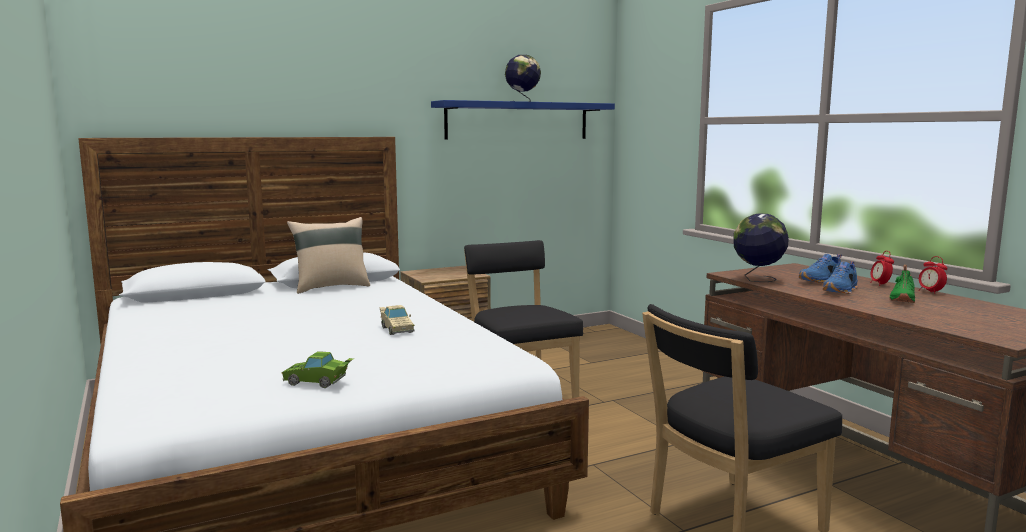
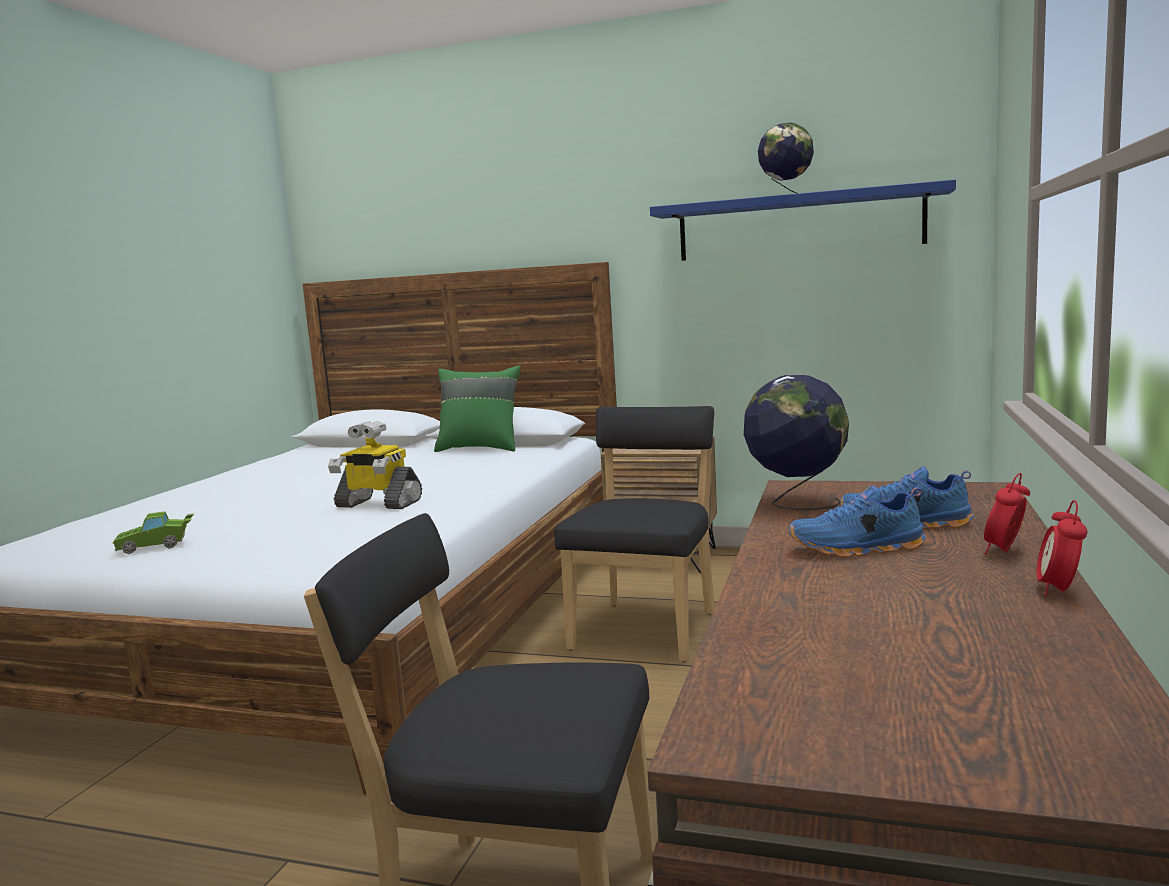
camera: 45 degrees right, 0 degrees up
green toy car [282,351,353,388] -> green toy car turned 75 degrees counterclockwise [112,511,194,554]
beige pillow [287,217,370,294] -> green pillow [434,365,521,452]
beige toy car [379,305,414,335] -> toy robot [328,421,422,509]
green shoe [889,265,915,303] -> none

